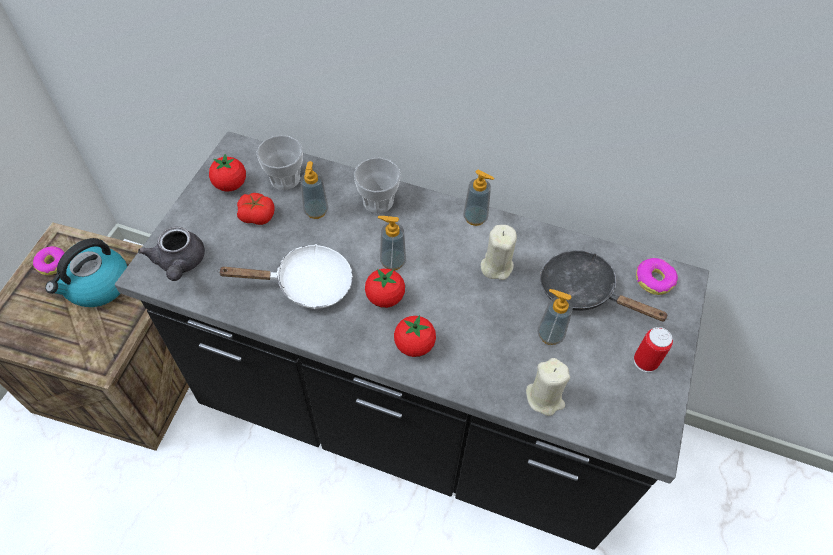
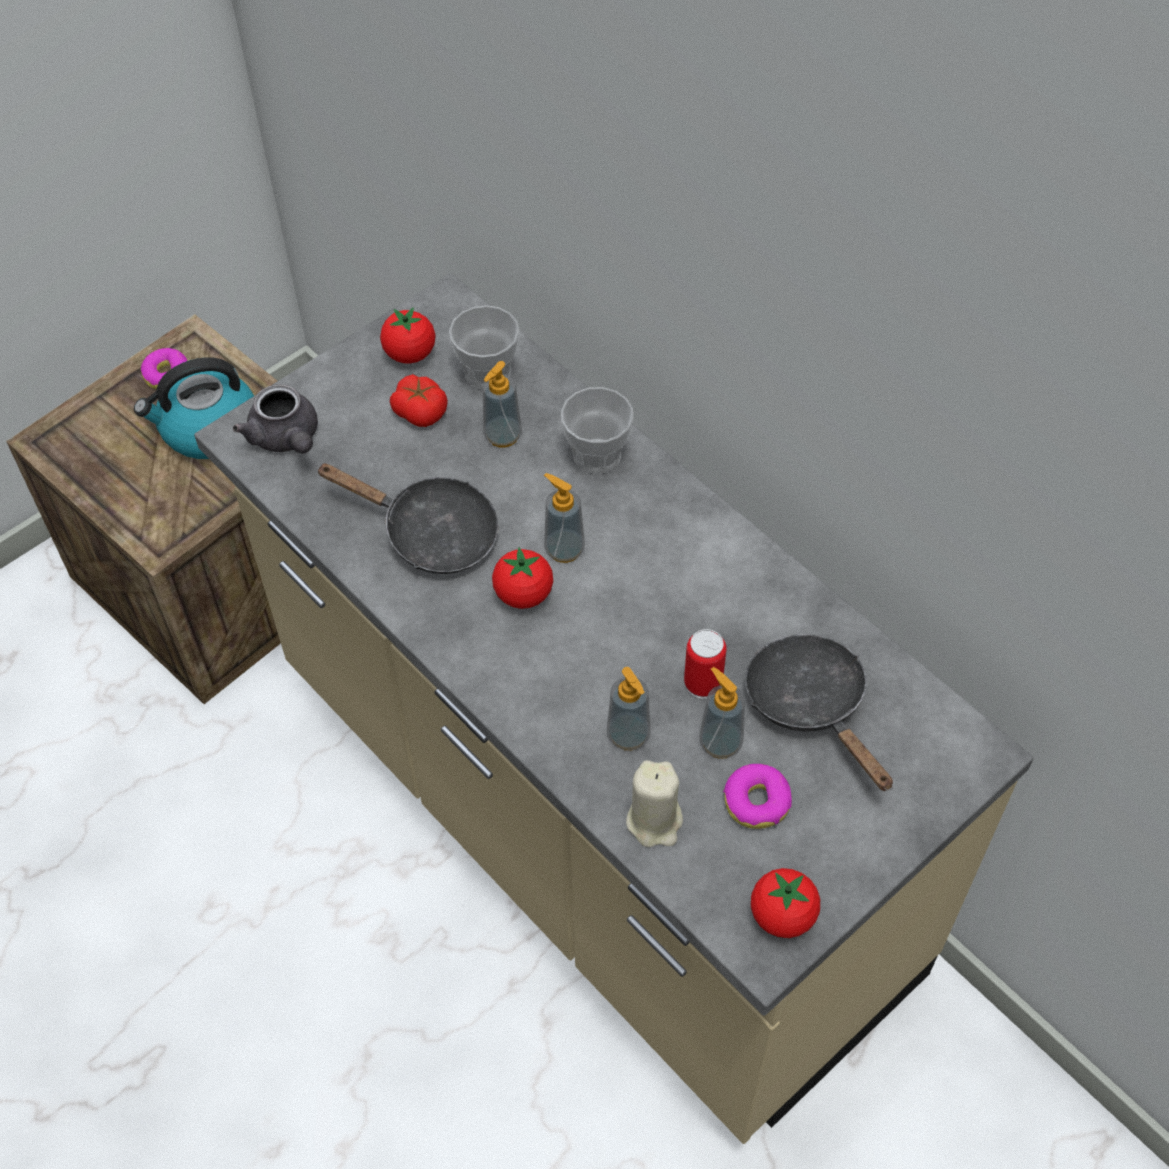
camera: 30 degrees right, 0 degrees up
black counter [115,131,709,550] -> beige counter [194,273,1034,1144]
grey teapot [138,227,205,281] -> grey teapot turned 45 degrees counterclockwise [233,384,318,453]
white frying pan [217,244,353,309] -> black frying pan [316,463,498,574]
tomato [394,315,436,357] -> tomato moved to [751,868,820,938]
soap dispenser [463,170,494,226] -> soap dispenser moved to [607,667,651,750]
beige candle [481,225,517,280] -> none
can [634,327,673,372] -> can moved to [684,629,727,699]
donut [636,258,678,295] -> donut moved to [723,764,792,829]

